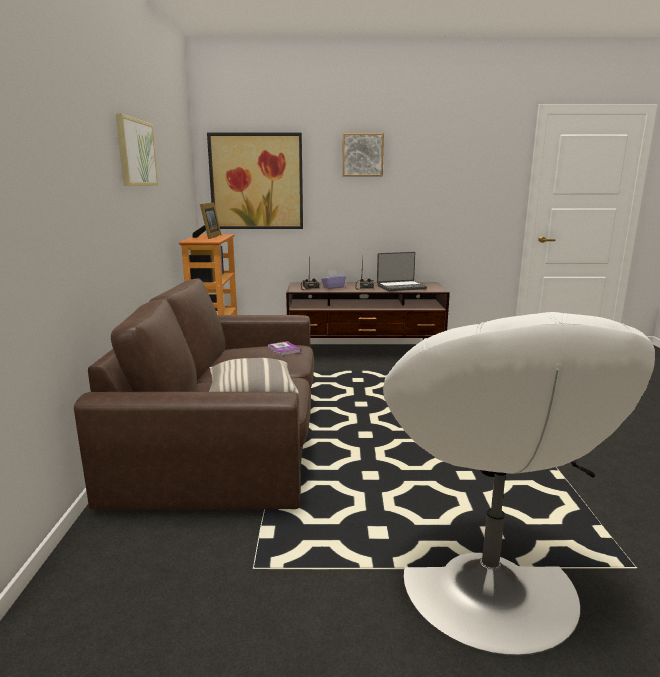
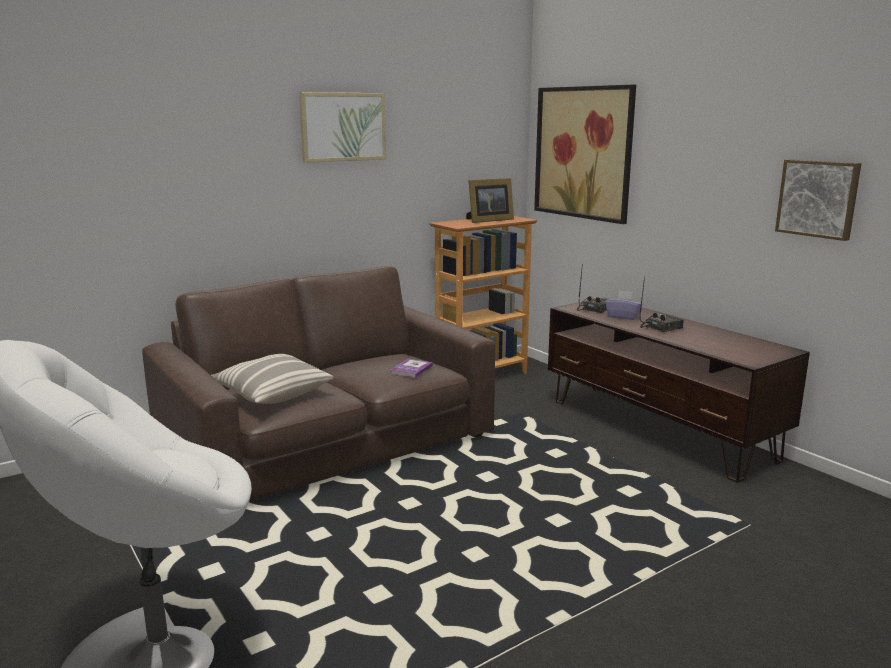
camera: 55 degrees right, 0 degrees up
picture [343,133,384,176] -> picture moved to [775,159,861,241]
laptop [377,252,427,291] -> none

